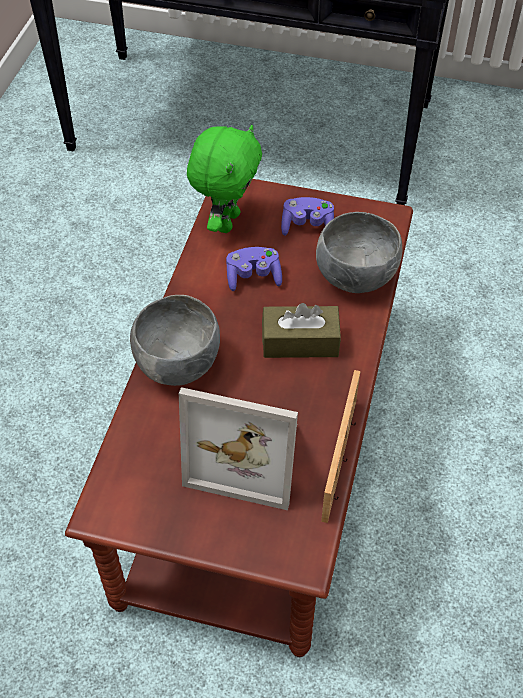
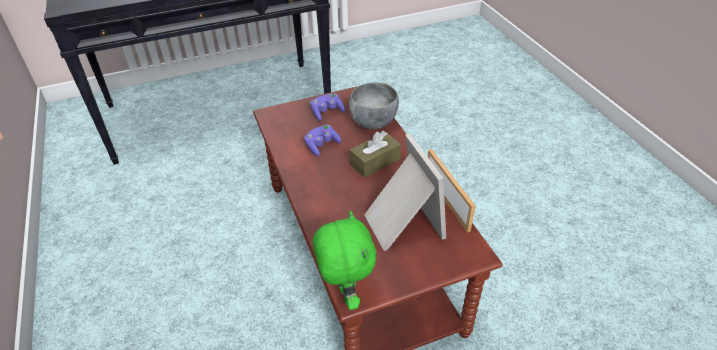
camera: 35 degrees left, 10 degrees down
grey bowl [130,295,220,386] -> none
picture frame [179,387,298,510] -> picture frame turned 90 degrees counterclockwise [364,133,446,251]
green plush toy [187,125,262,233] -> green plush toy moved to [313,211,376,310]

